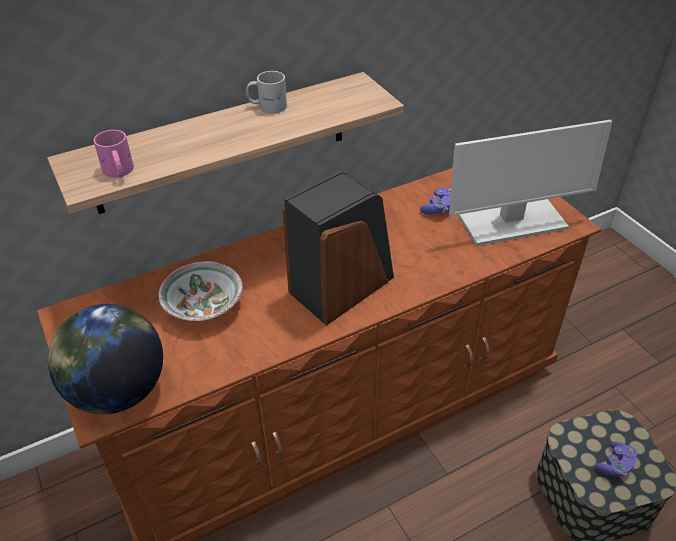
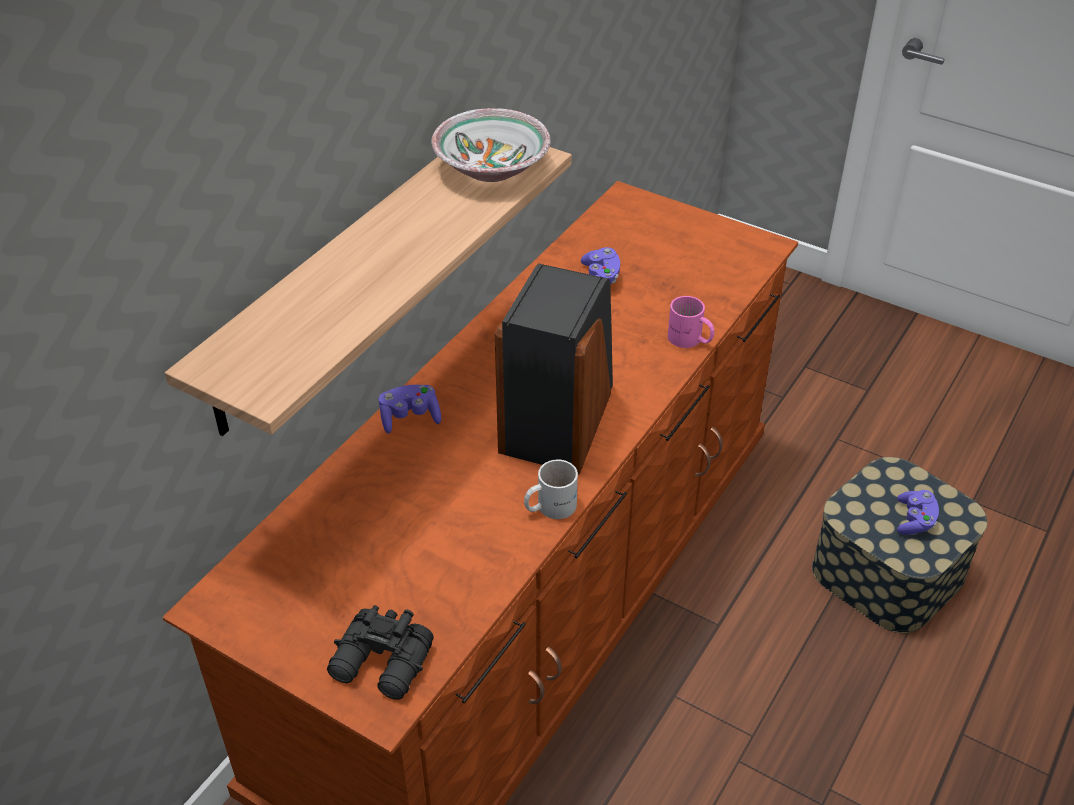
camera: 30 degrees left, 0 degrees up
globe [48,304,163,414] -> black binoculars [327,605,434,700]
pink mug [94,130,134,178] -> pink mug moved to [668,296,714,348]
bowl [158,261,243,321] -> bowl moved to [431,108,551,182]
white mug [246,71,287,114] -> white mug moved to [524,460,578,519]
monitor [449,120,612,246] -> none
none -> purple game controller [379,385,441,434]

